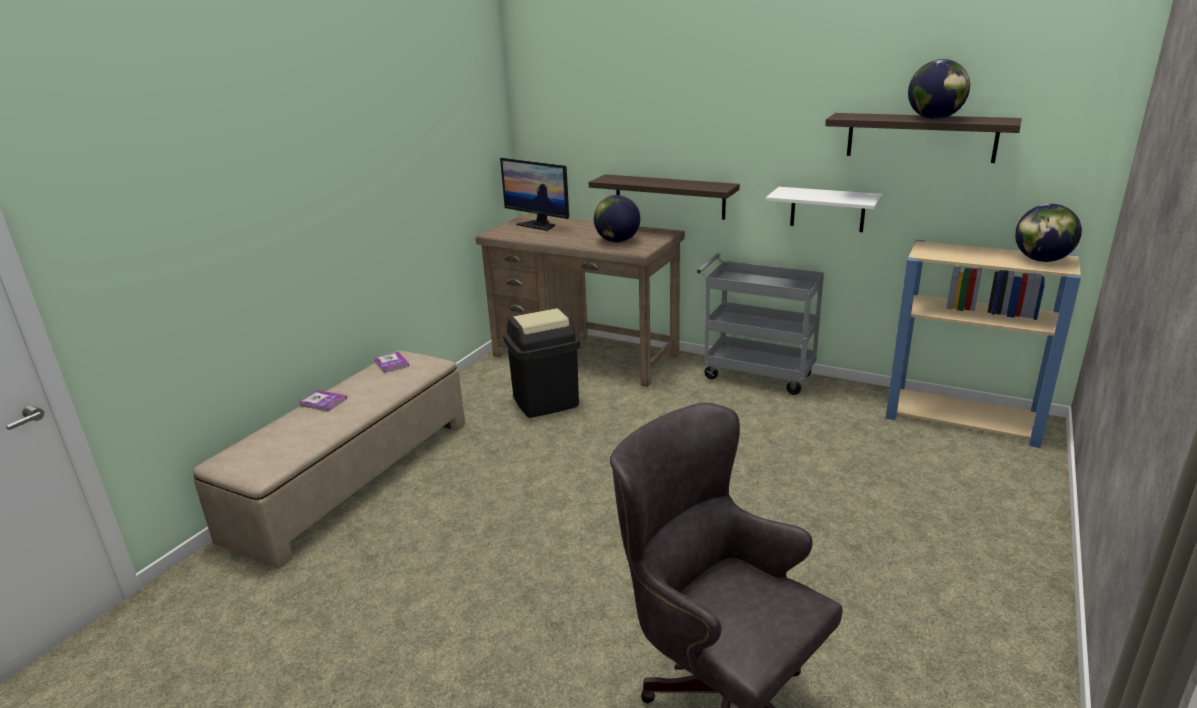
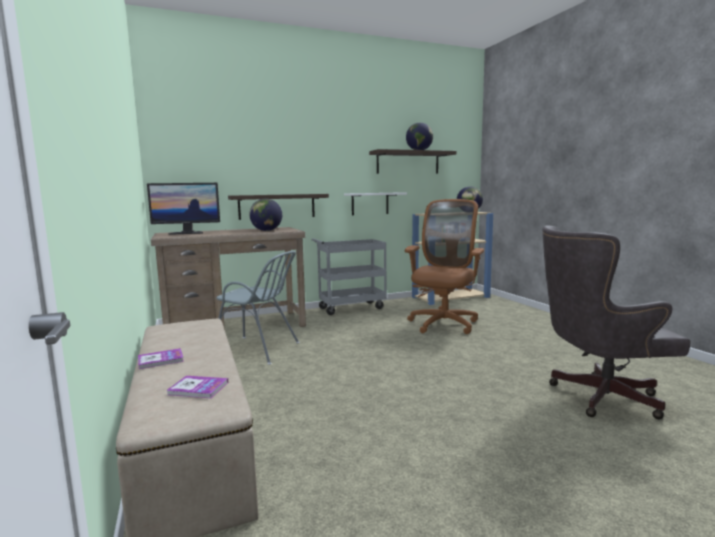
camera: 50 degrees left, 15 degrees down
book [375,352,409,373] -> book moved to [166,376,228,398]
black trash can [503,308,580,418] -> grey chair [216,251,300,365]
none -> brown office chair [405,199,484,334]

